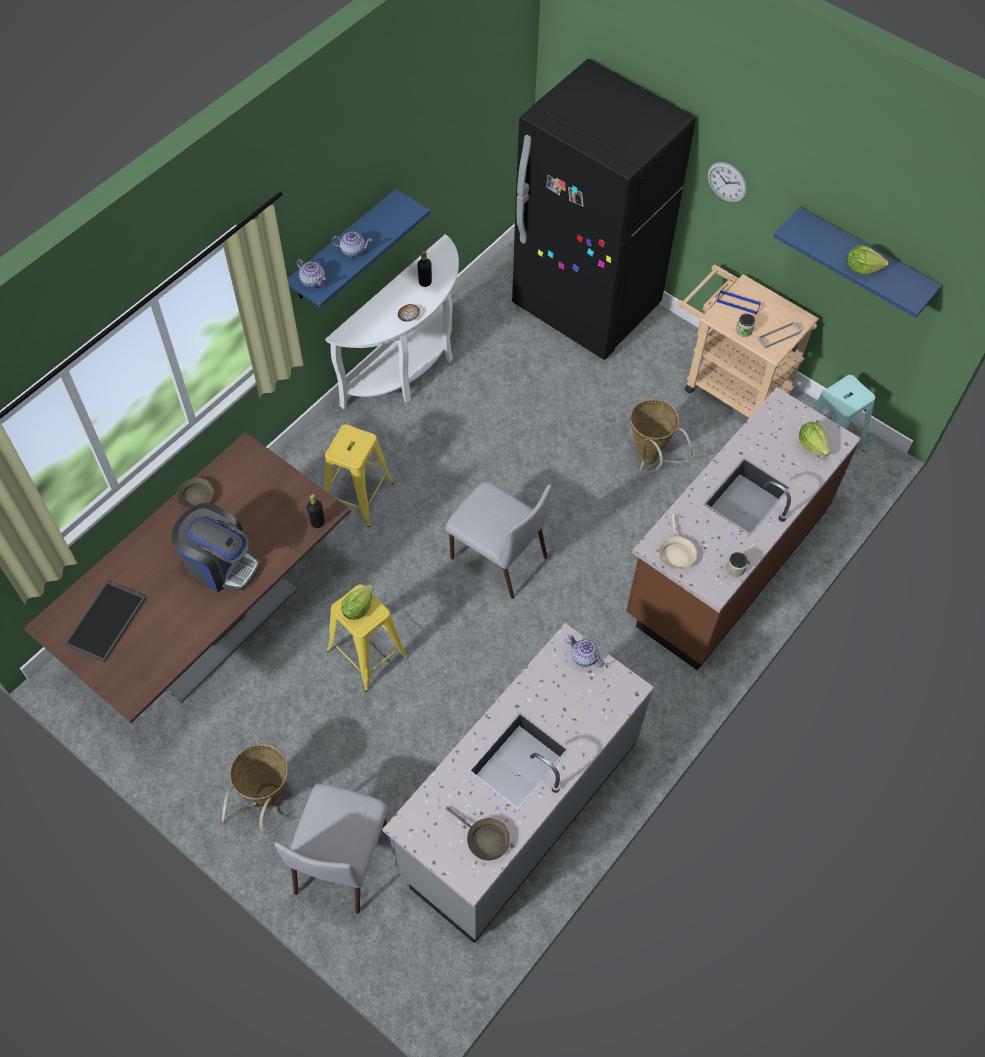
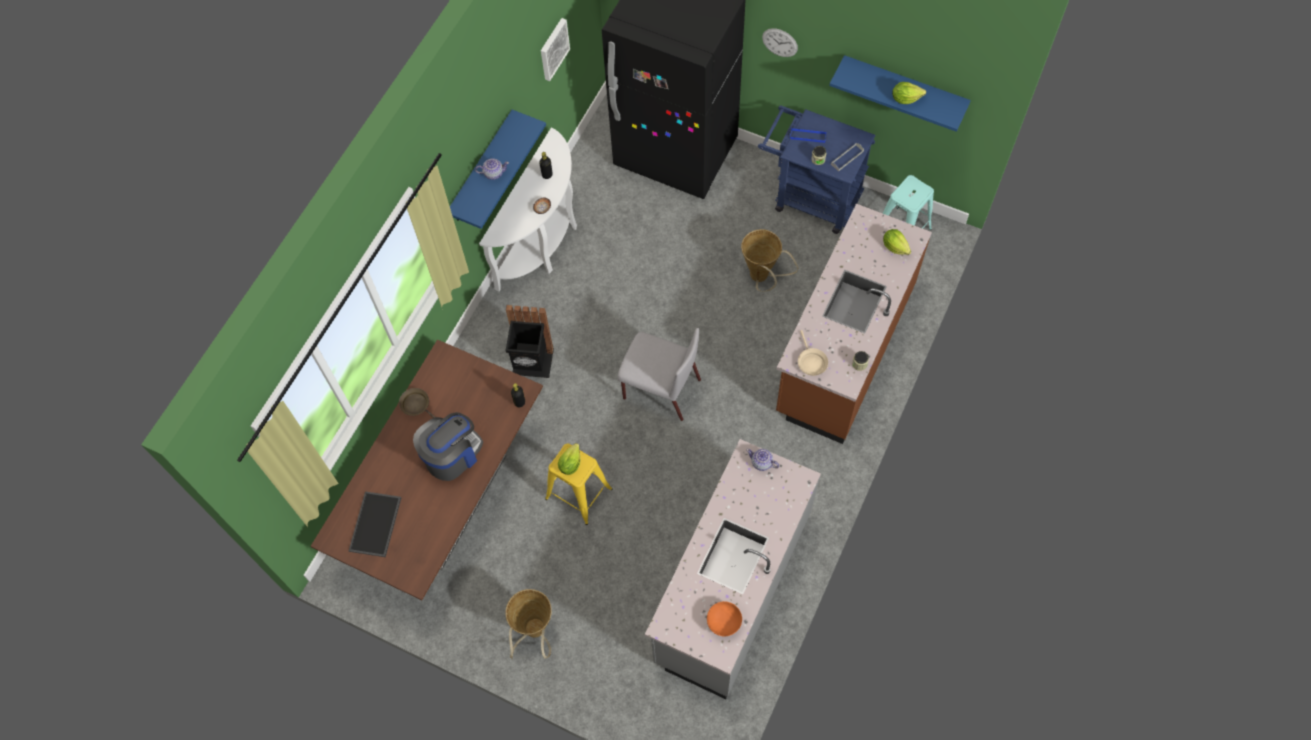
camera: 10 degrees left, 5 degrees up
coffee machine [171,503,260,592] -> coffee machine turned 60 degrees counterclockwise [413,412,483,481]
grey chair [274,783,388,914] -> none
teapot [297,259,326,288] -> none
yellow stool [324,424,394,527] -> black trash can [505,305,554,378]
brown frying pan [446,807,510,861] -> orange bowl [707,601,742,637]
beige cart [677,265,819,418] -> blue cart [758,105,876,234]
none -> picture [541,18,570,81]

